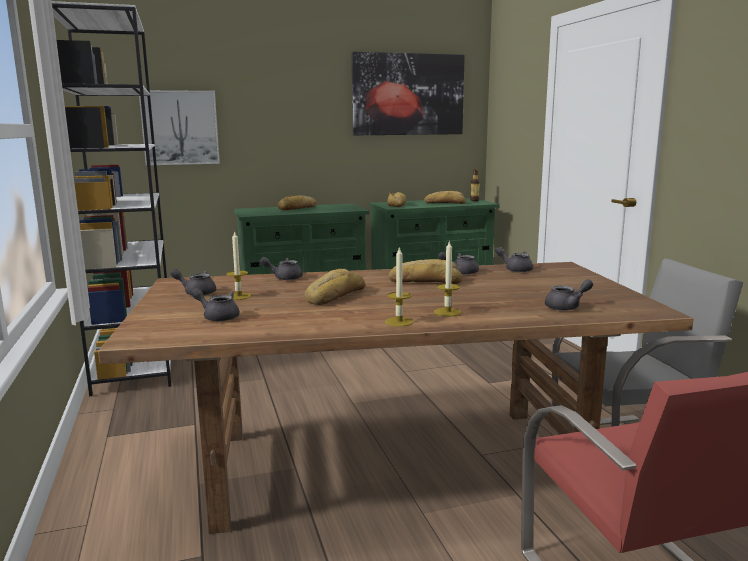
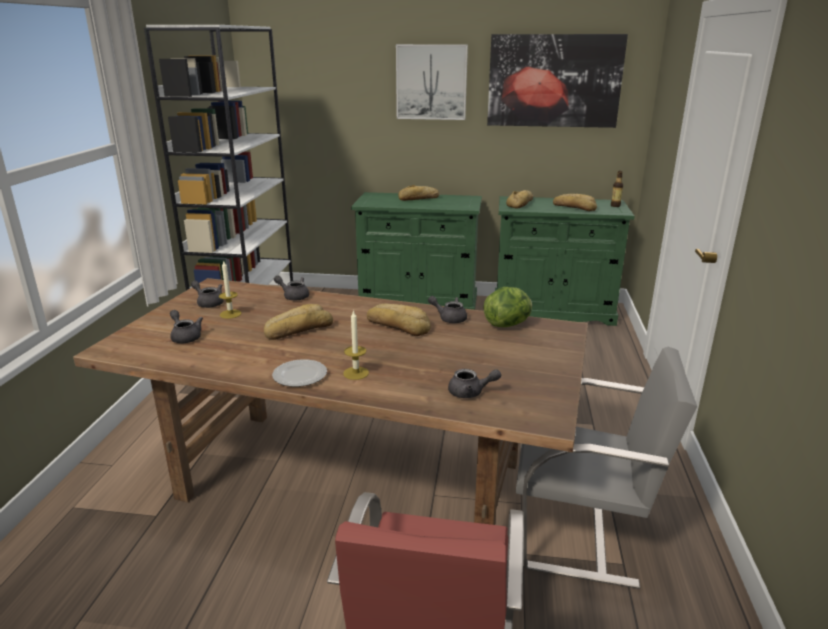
camera: 25 degrees right, 10 degrees up
picture [139,90,220,165] -> picture moved to [396,44,468,120]
candle [385,246,413,327] -> plate [272,359,327,387]
grey teapot [495,247,533,272] -> lettuce [484,287,532,327]

